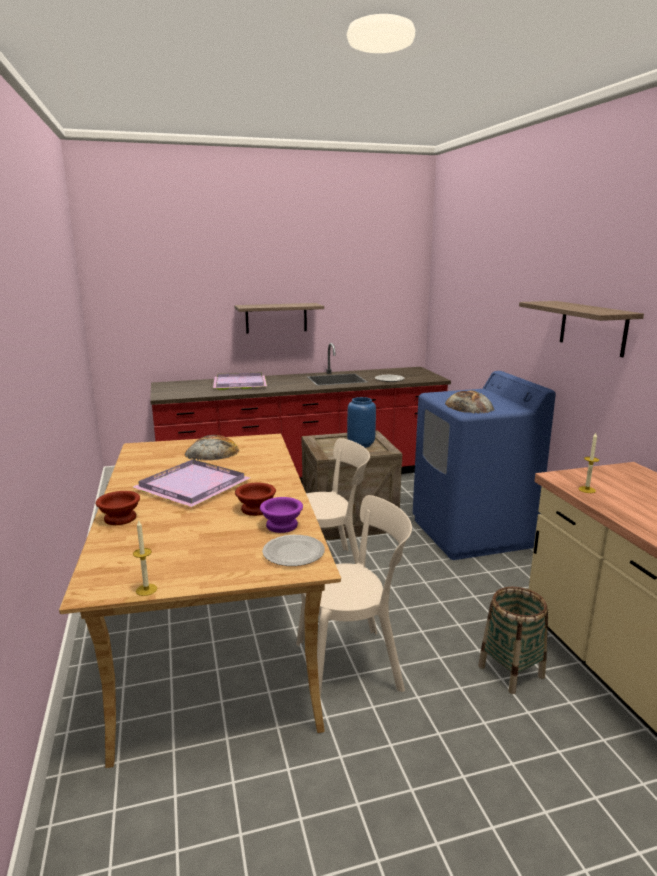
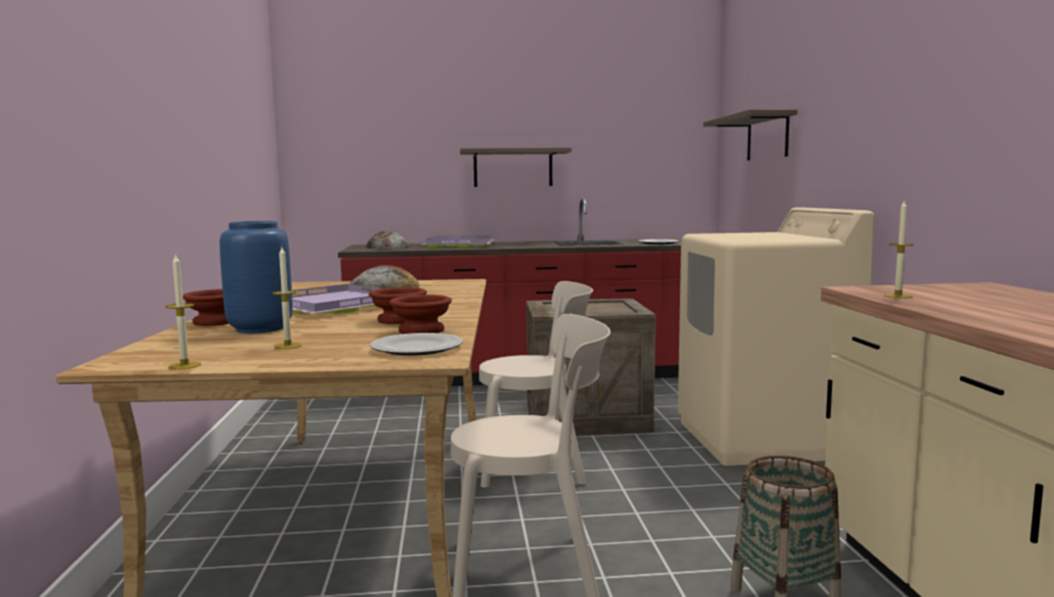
camera: 10 degrees right, 10 degrees down
purple bowl [260,497,303,533] -> brown bowl [389,295,452,334]
blue vase [347,397,376,448] -> blue vase moved to [220,221,292,333]
blue washing machine [413,371,556,560] -> beige washing machine [678,207,874,466]
bread [445,390,494,414] -> bread moved to [366,231,409,249]
shelf [519,301,644,357] -> shelf moved to [703,109,797,161]
none -> candle [273,247,302,349]

